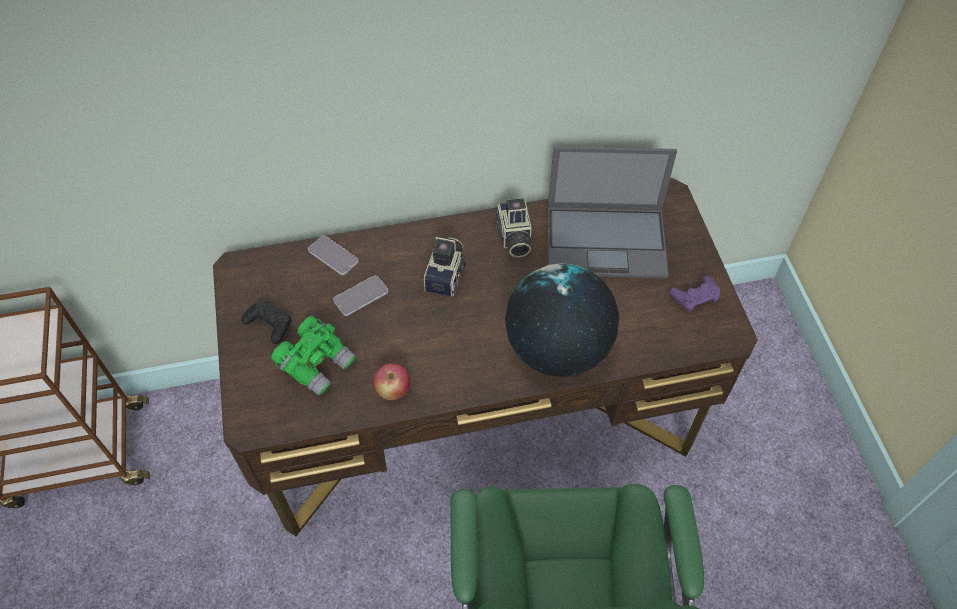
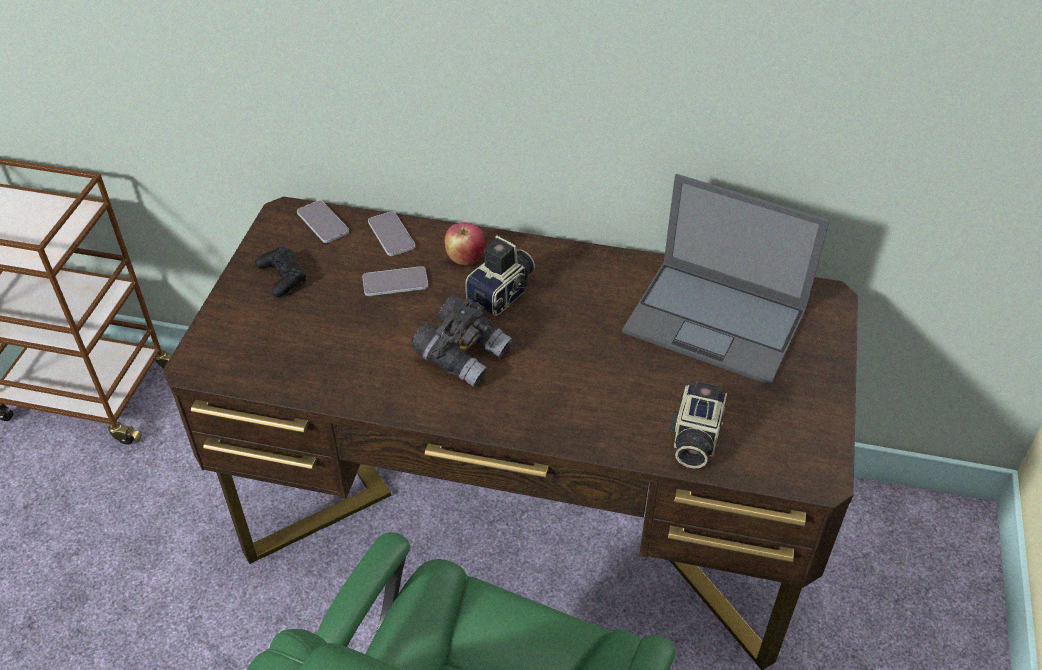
camera: 25 degrees right, 10 degrees down
green binoculars [271,316,356,396] -> none
apple [373,363,410,400] -> apple moved to [444,222,485,265]
camera [495,198,532,258] -> camera moved to [669,381,727,468]
globe [505,263,619,377] -> none
purple game controller [669,276,720,312] -> none
none -> phone [297,200,349,243]
none -> grey binoculars [411,295,512,387]

